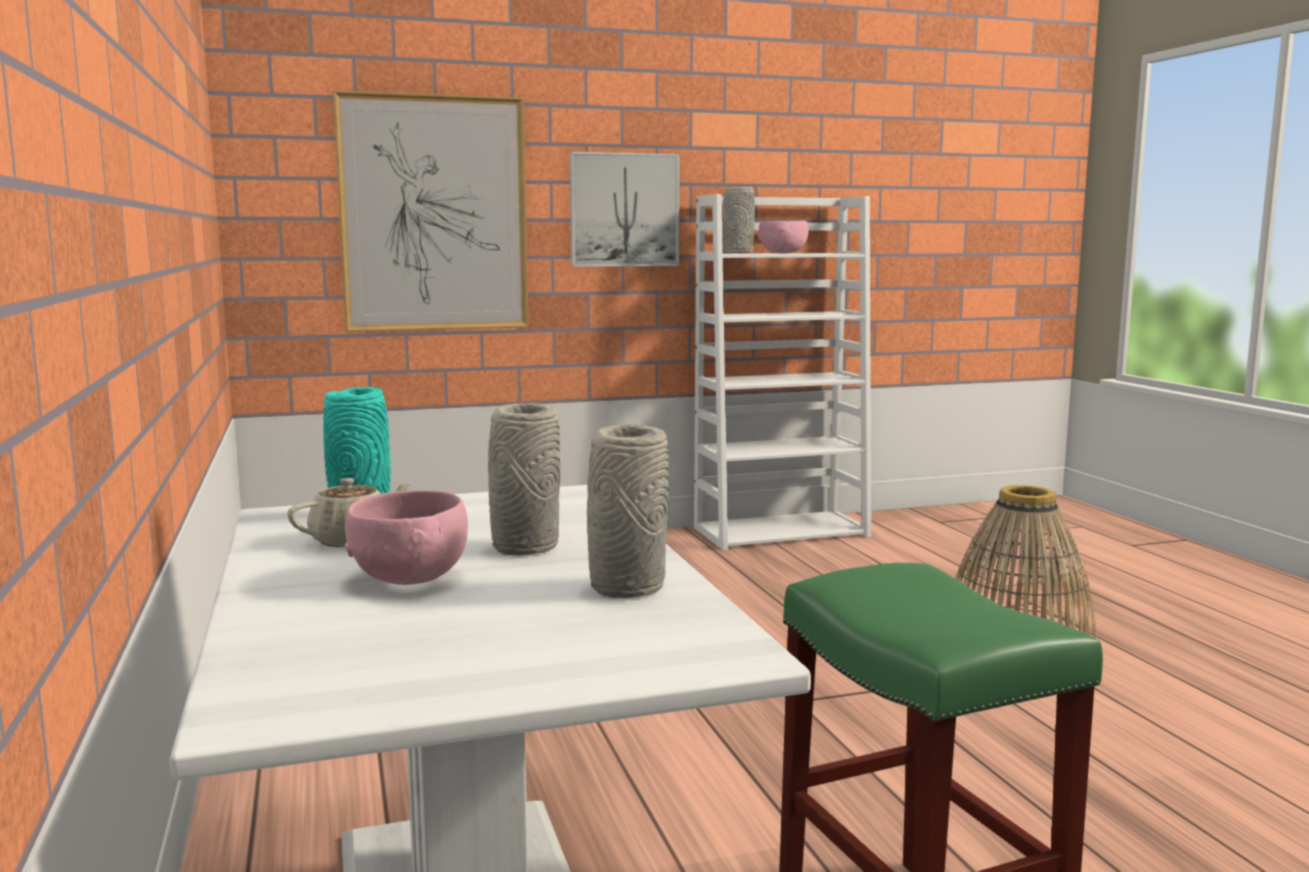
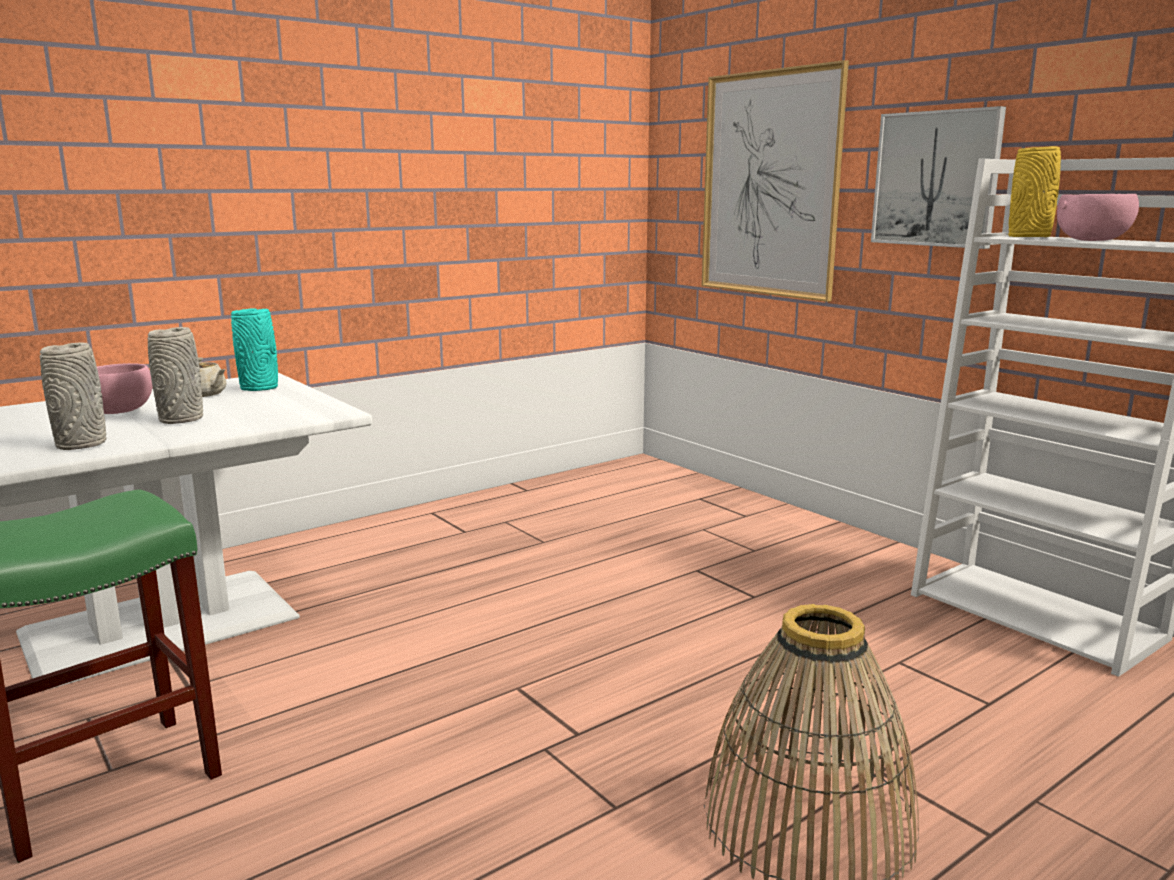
camera: 70 degrees right, 5 degrees up
grey vase [723,187,755,254] -> yellow vase [1008,146,1061,237]

